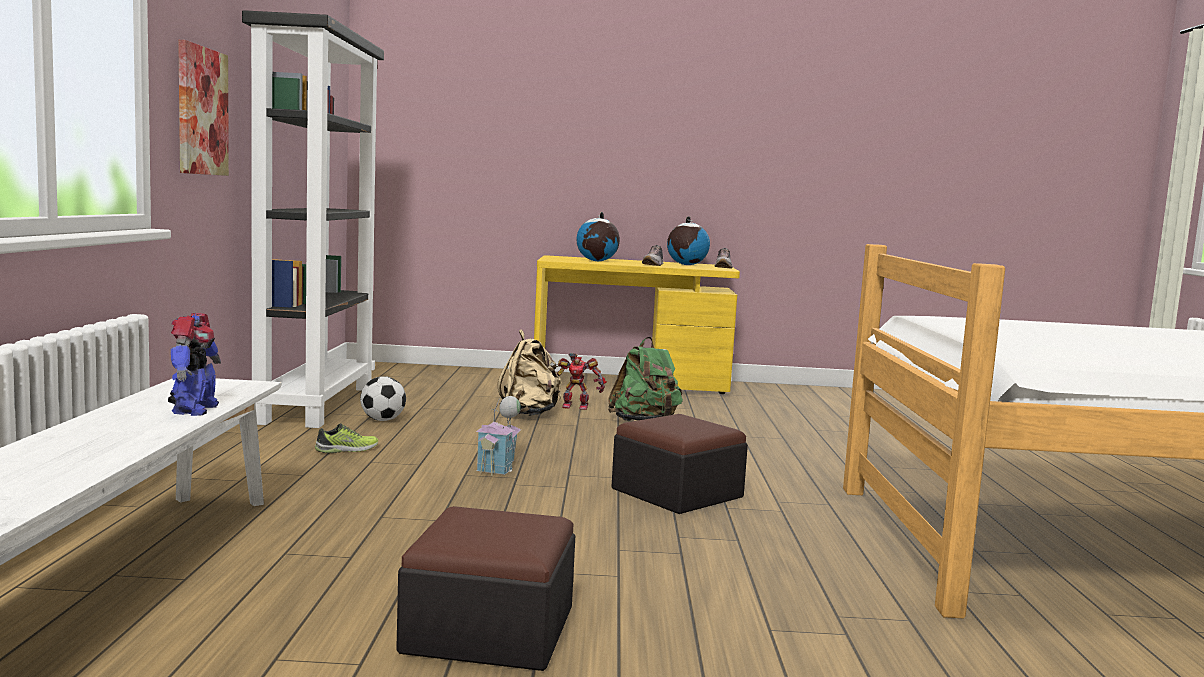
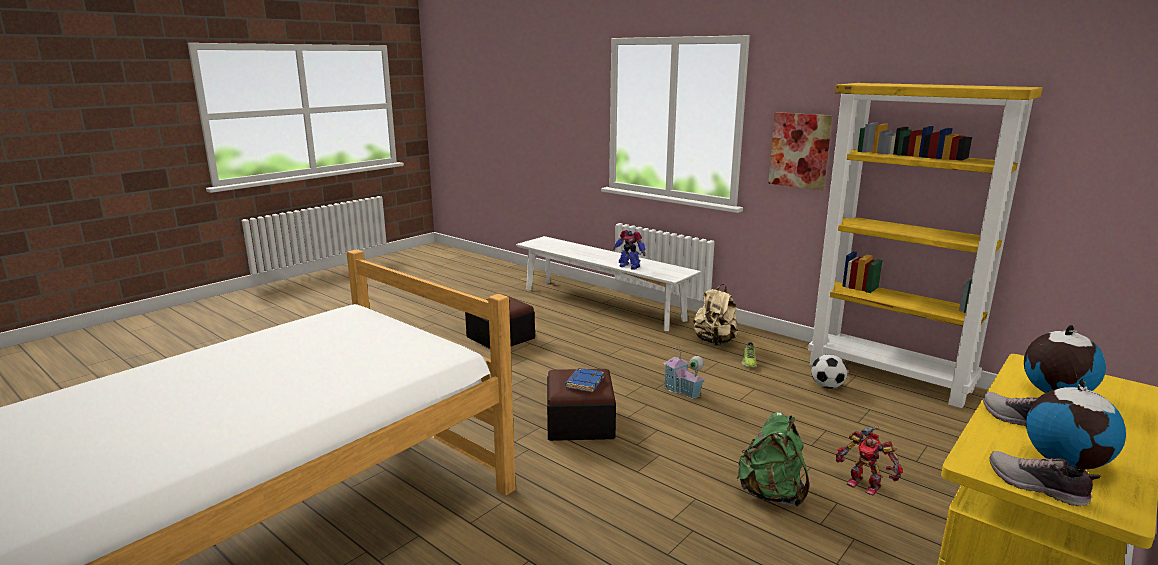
camera: 130 degrees right, 10 degrees up
black bookcase [242,10,384,428] -> yellow bookcase [808,83,1043,408]
beige backpack [498,329,562,416] -> beige backpack moved to [694,284,739,346]
toy robot [557,353,606,410] -> toy robot turned 90 degrees counterclockwise [836,426,903,495]
none -> blue book [565,368,604,392]

